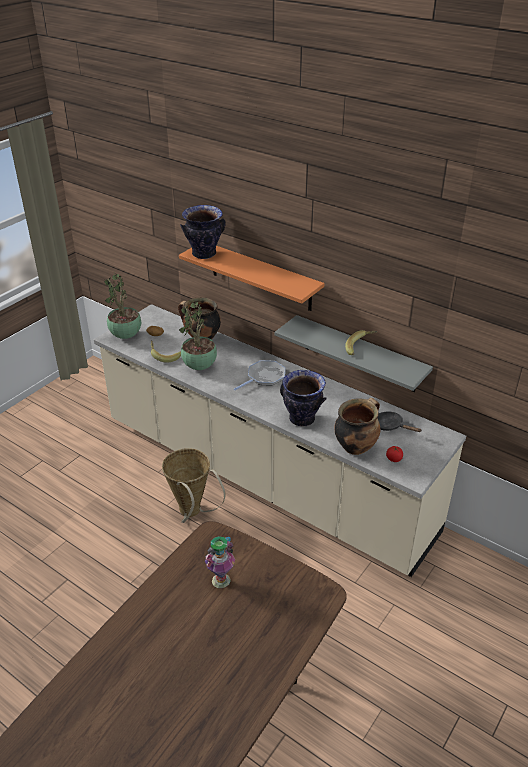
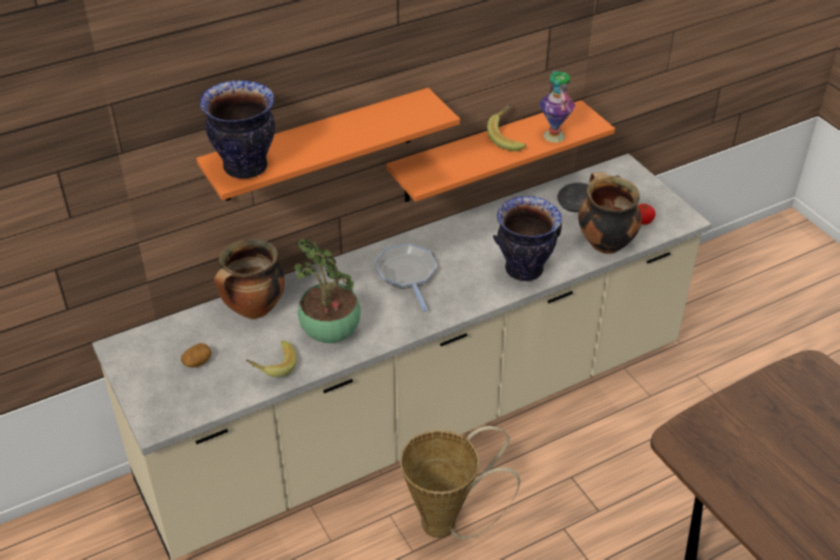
camera: 65 degrees left, 5 degrees up
potted plant [104,273,141,339] -> none
vase [205,536,235,588] -> vase moved to [539,71,575,143]
grey shelf [275,315,433,392] -> orange shelf [386,100,615,202]

